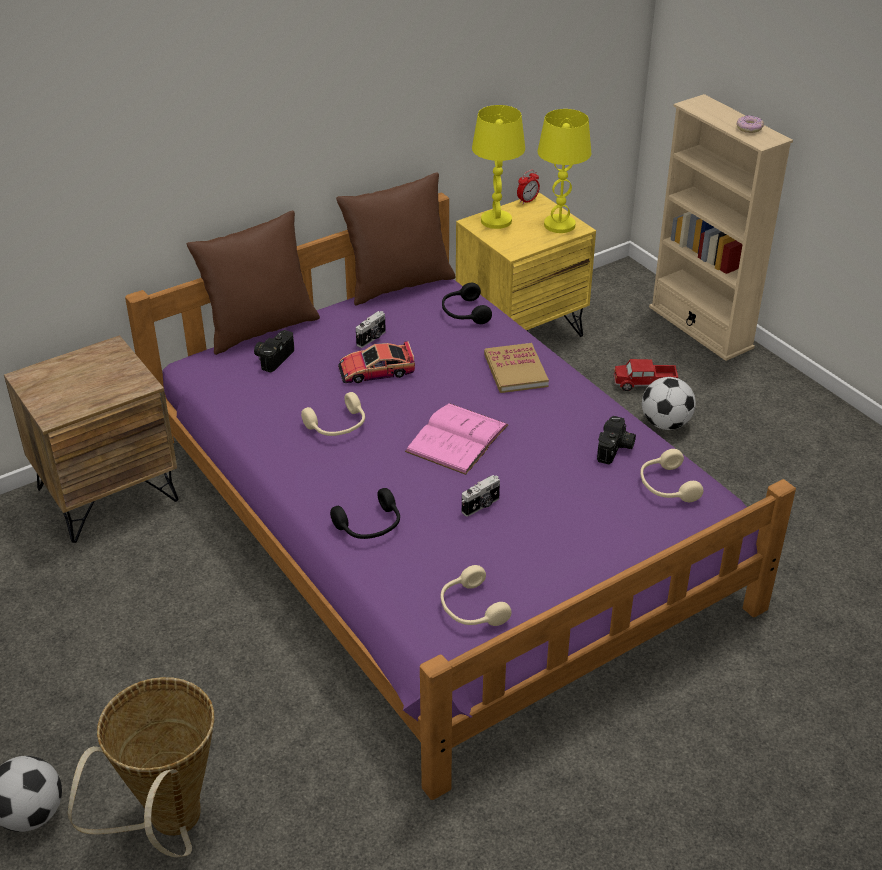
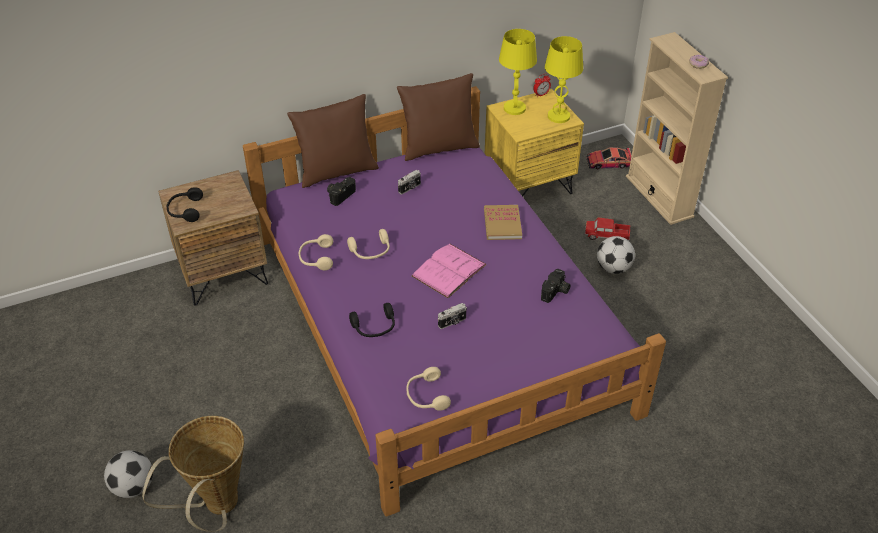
camera: 10 degrees right, 5 degrees up
toy car [338,341,415,383] -> toy car moved to [586,147,632,169]
black headphones [442,283,492,324] -> black headphones moved to [167,187,203,222]
beige headphones [640,449,703,502] -> beige headphones moved to [298,234,333,270]

